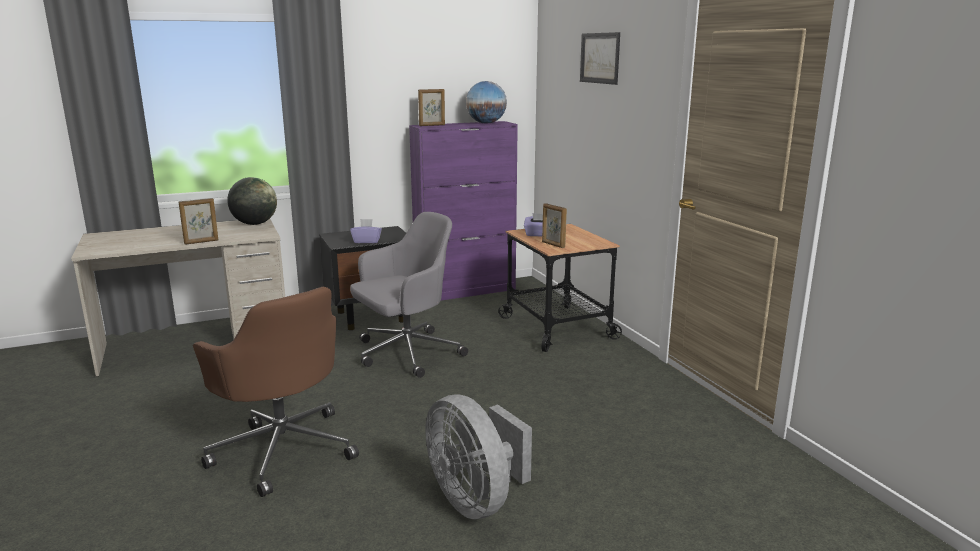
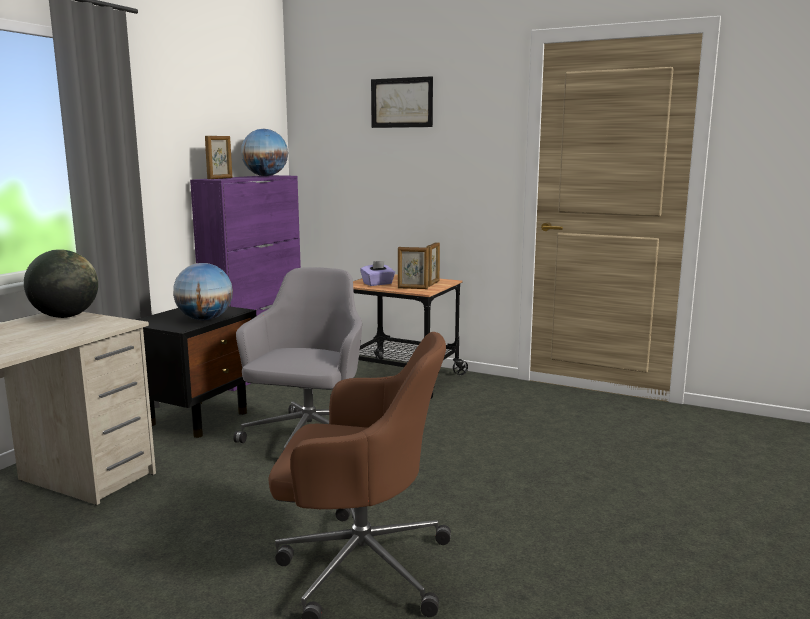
camera: 40 degrees left, 5 degrees down
picture frame [179,198,218,245] -> picture frame moved to [426,242,440,287]
purple tissue box [350,219,382,243] -> globe [173,263,233,321]
grey fan [425,394,532,519] -> none

